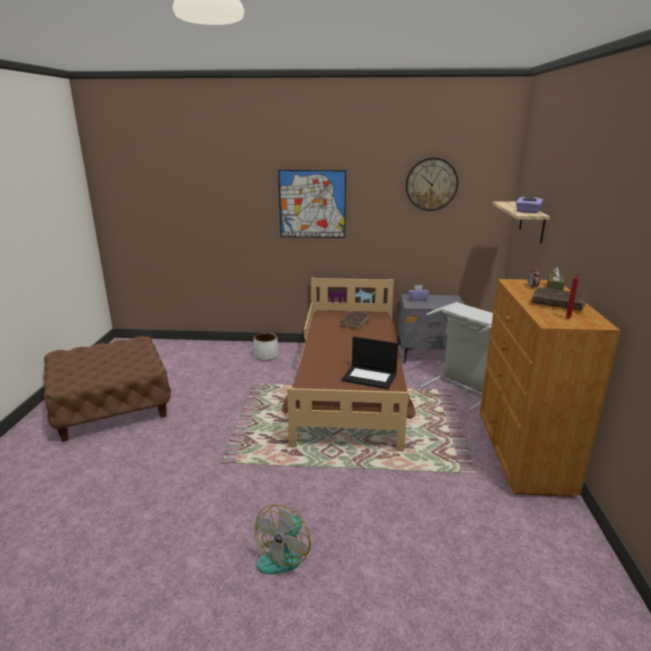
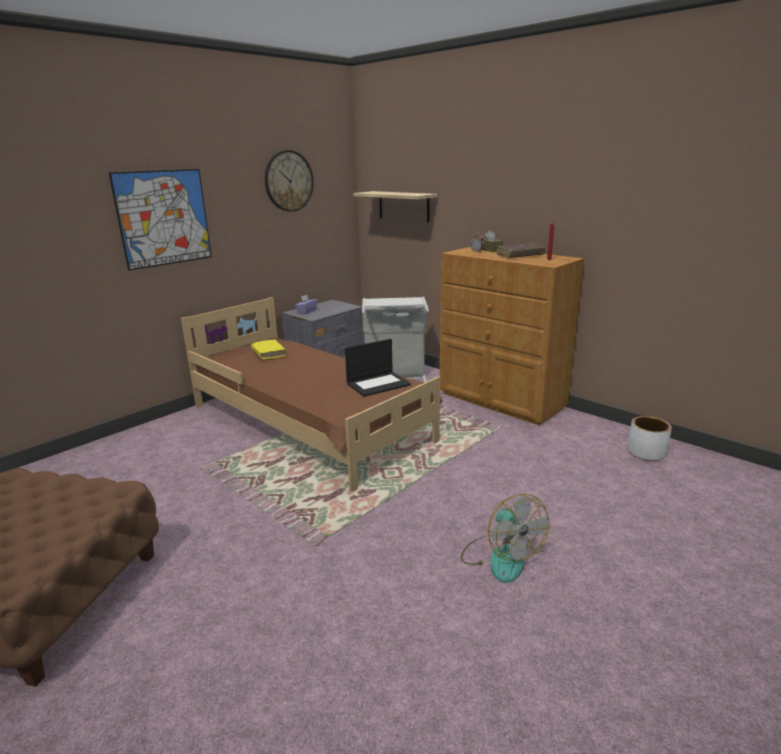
camera: 50 degrees left, 0 degrees up
white planter [254,333,278,361] -> white planter moved to [627,416,672,461]
brown book [341,311,370,329] -> yellow book [251,339,286,359]
purple tissue box [516,193,543,213] -> none

